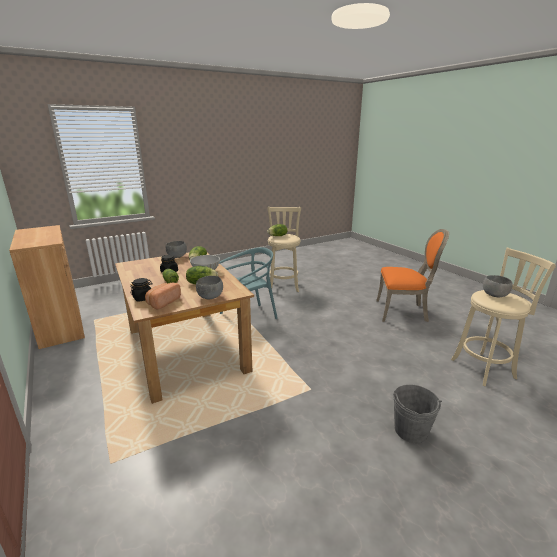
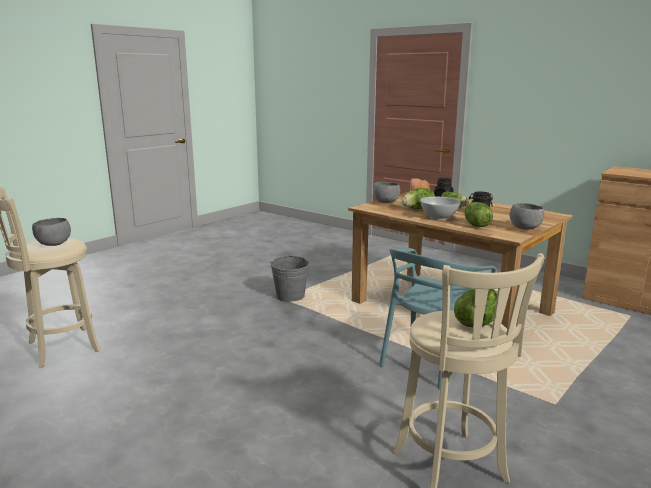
camera: 160 degrees right, 5 degrees down
orange chair [376,229,449,322] -> none
grey bucket [393,384,442,443] -> grey bucket moved to [270,256,310,302]

